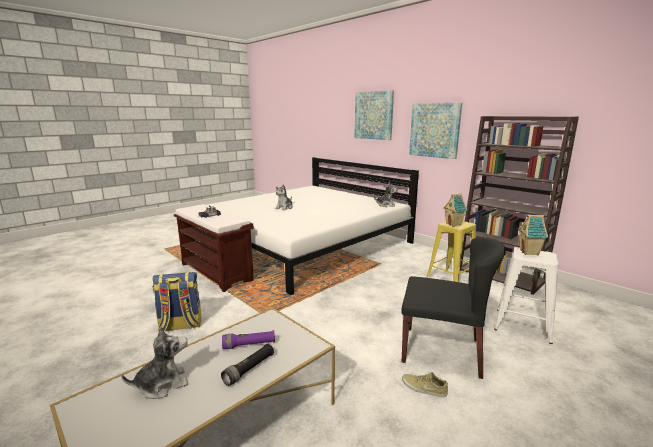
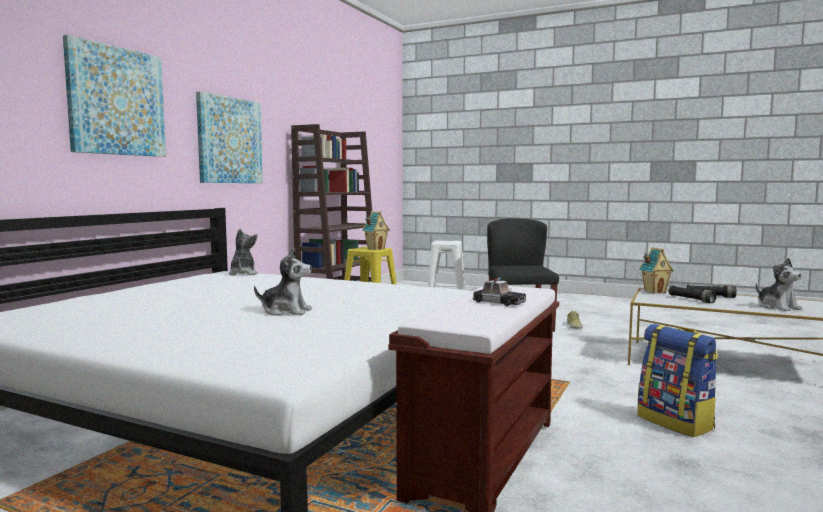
camera: 110 degrees left, 10 degrees down
plush toy [121,326,188,399] -> plush toy turned 150 degrees counterclockwise [755,258,802,311]
purple flashlight [222,330,275,349] -> black flashlight [668,285,717,303]
toy house [518,215,548,255] -> toy house moved to [639,247,674,294]

